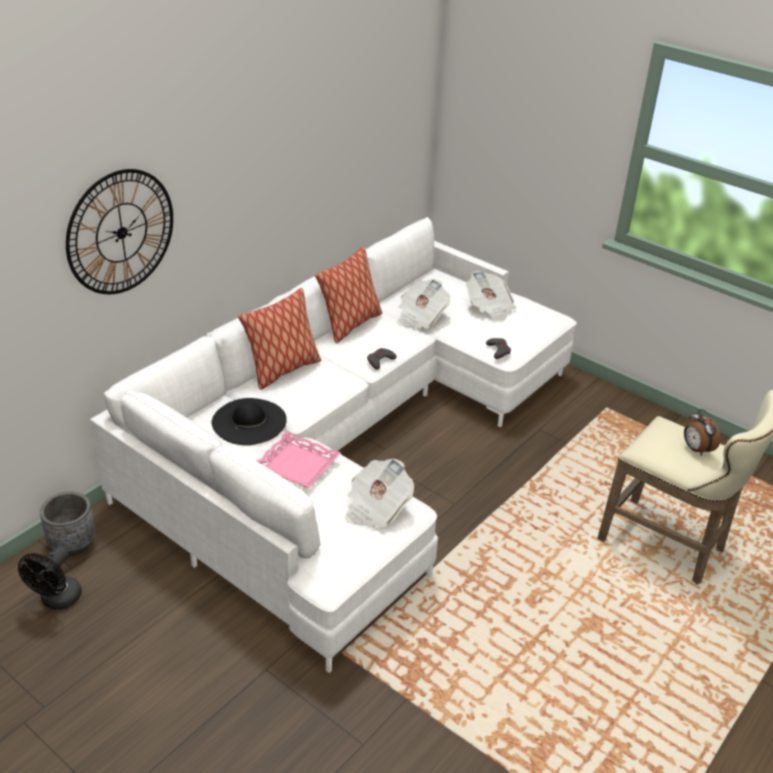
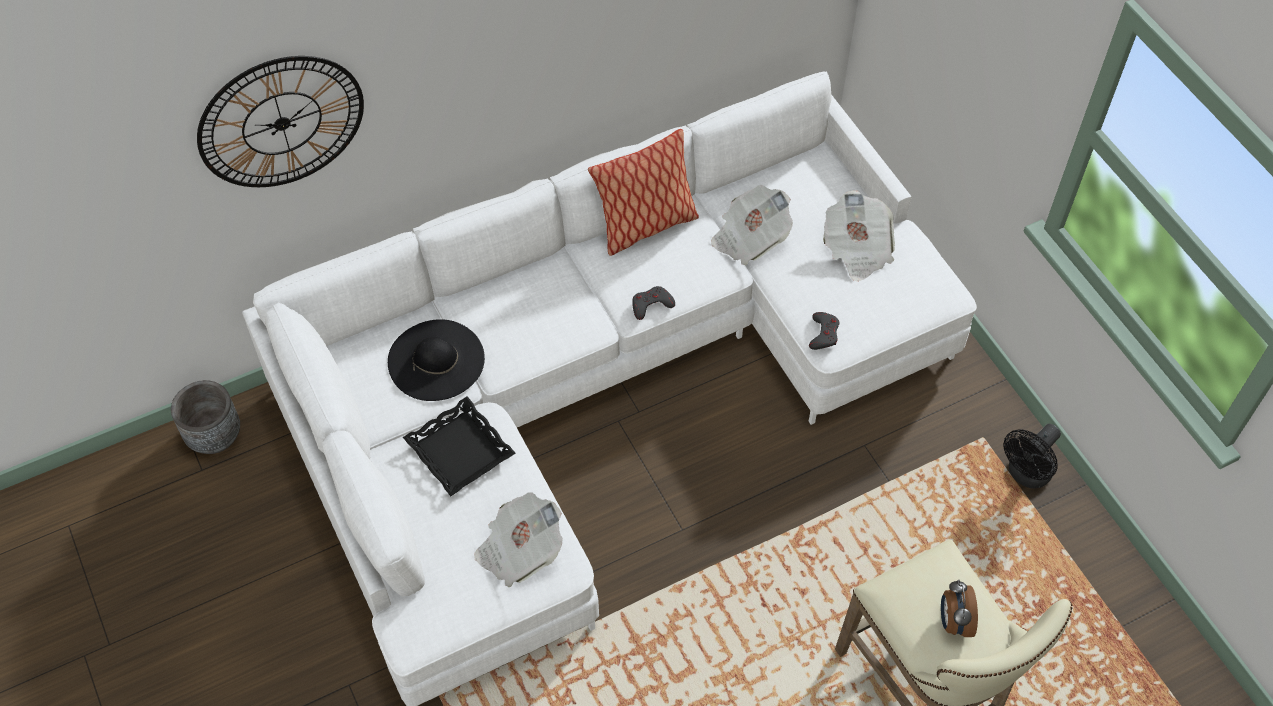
camera: 25 degrees right, 20 degrees up
black fan [18,546,82,610] -> black fan moved to [1004,424,1061,489]
pillow [238,288,321,390] -> none
pink tray [257,431,341,488] -> black tray [403,396,516,496]

